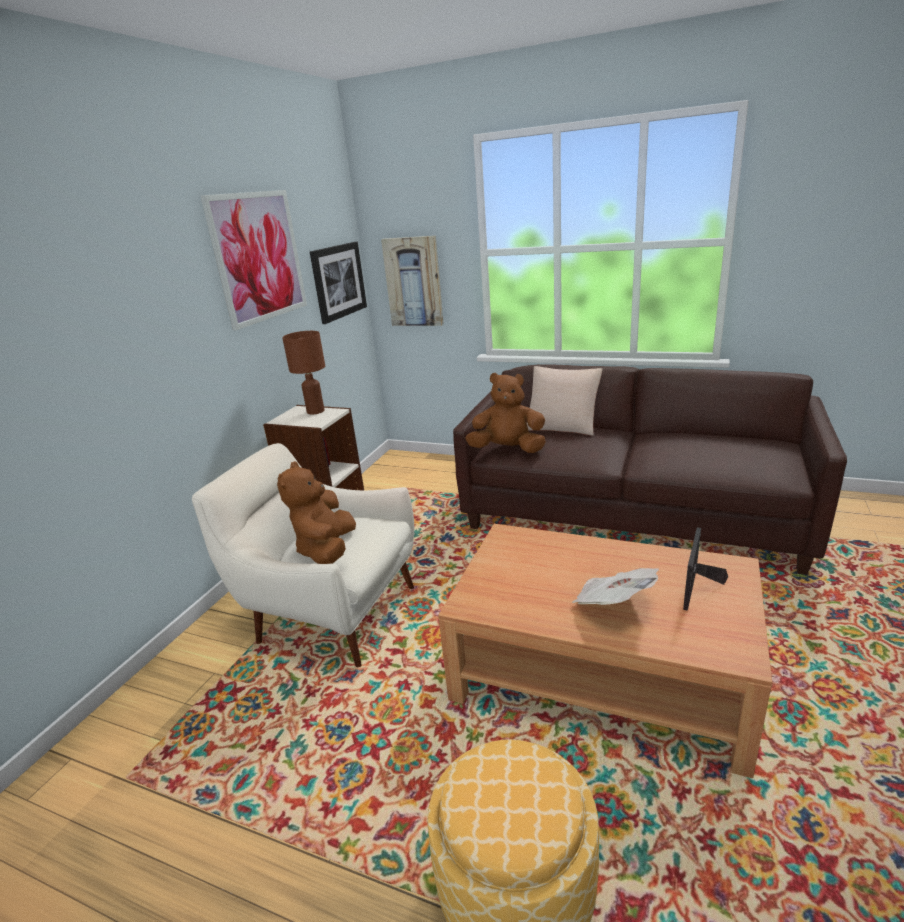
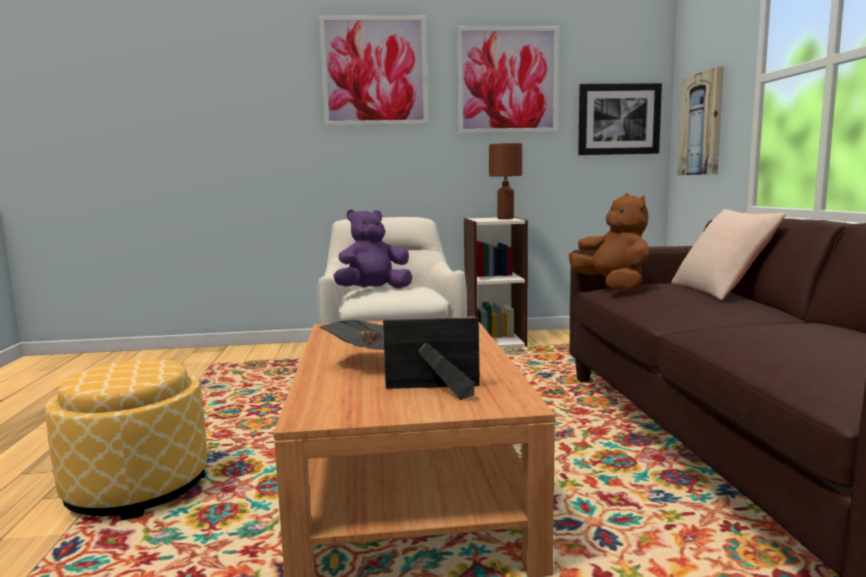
camera: 60 degrees right, 15 degrees down
brown plush toy [277,461,356,564] -> purple plush toy [334,210,412,288]
none -> picture [319,15,428,126]

